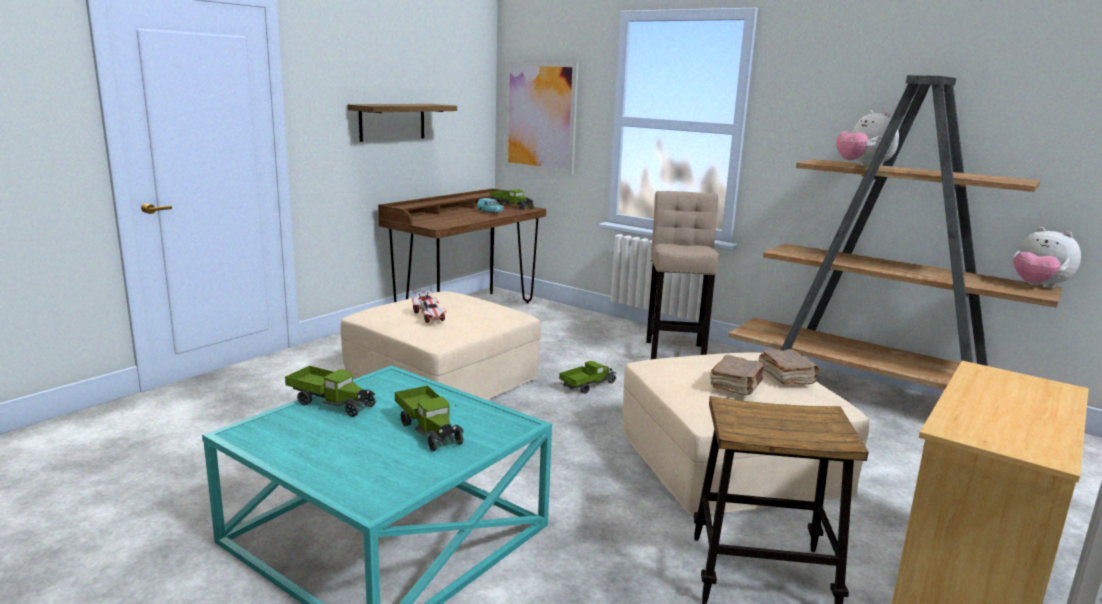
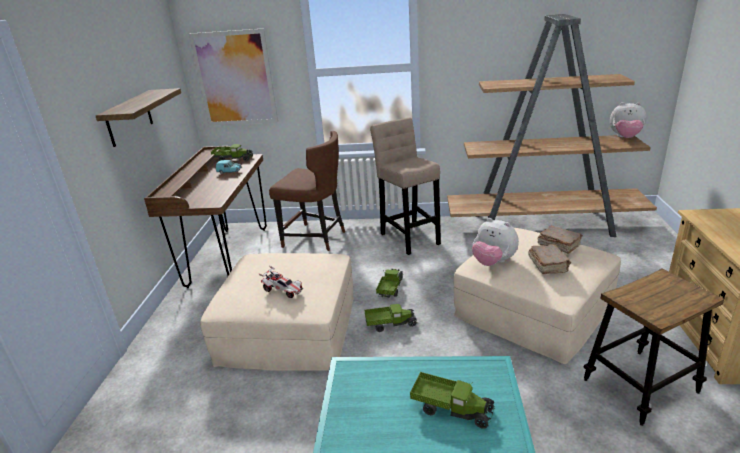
camera: 30 degrees left, 10 degrees up
toy truck [285,366,376,417] -> toy truck moved to [365,304,417,332]
plush toy [836,110,899,167] -> plush toy moved to [472,218,519,266]
none -> brown chair [269,131,345,251]

